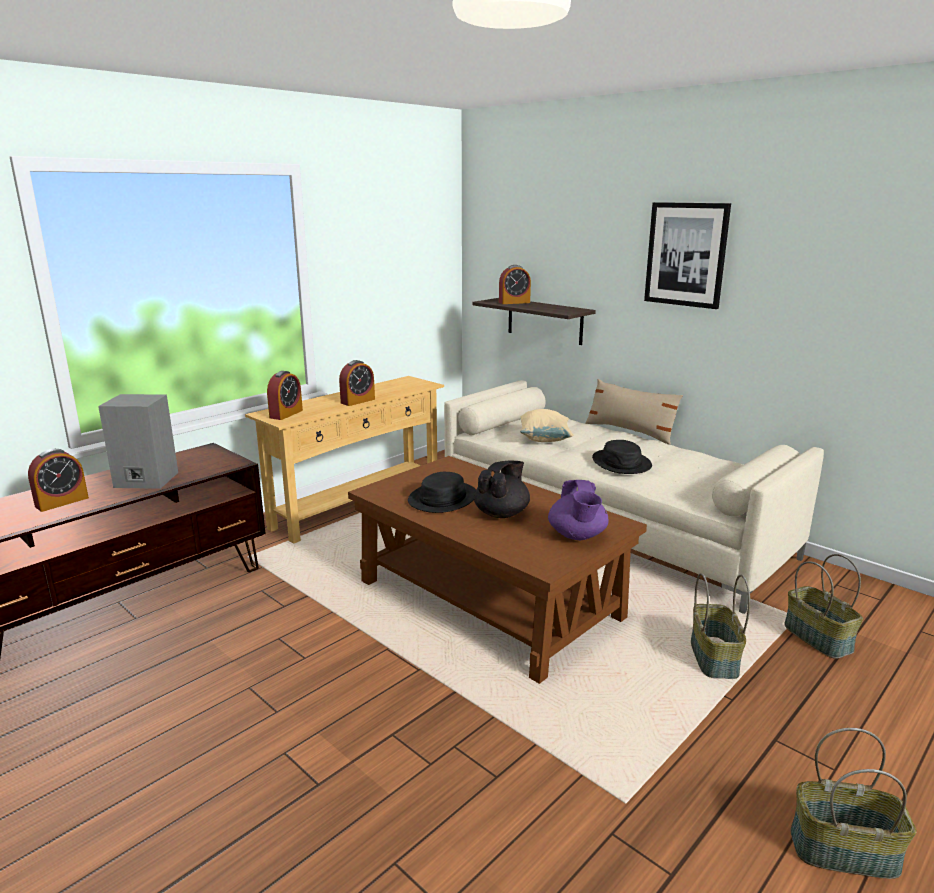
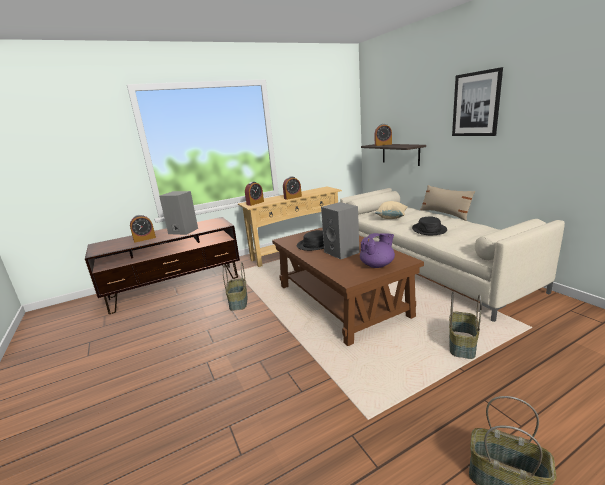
camera: 20 degrees right, 0 degrees up
black teapot [474,461,530,518] -> grey speaker [321,202,359,260]
purple teapot [548,480,609,540] -> purple teapot turned 135 degrees counterclockwise [360,233,395,268]
basket [784,554,863,659] -> basket moved to [222,262,248,311]

